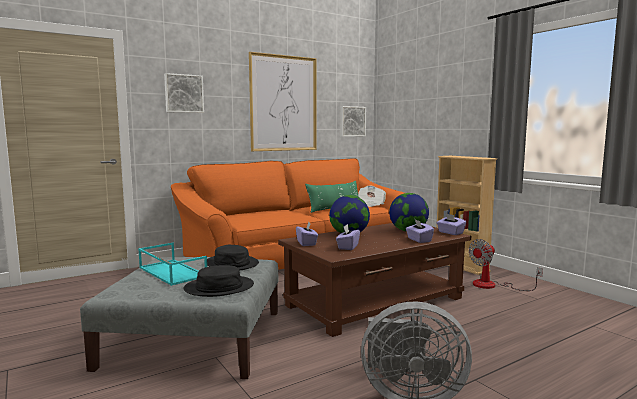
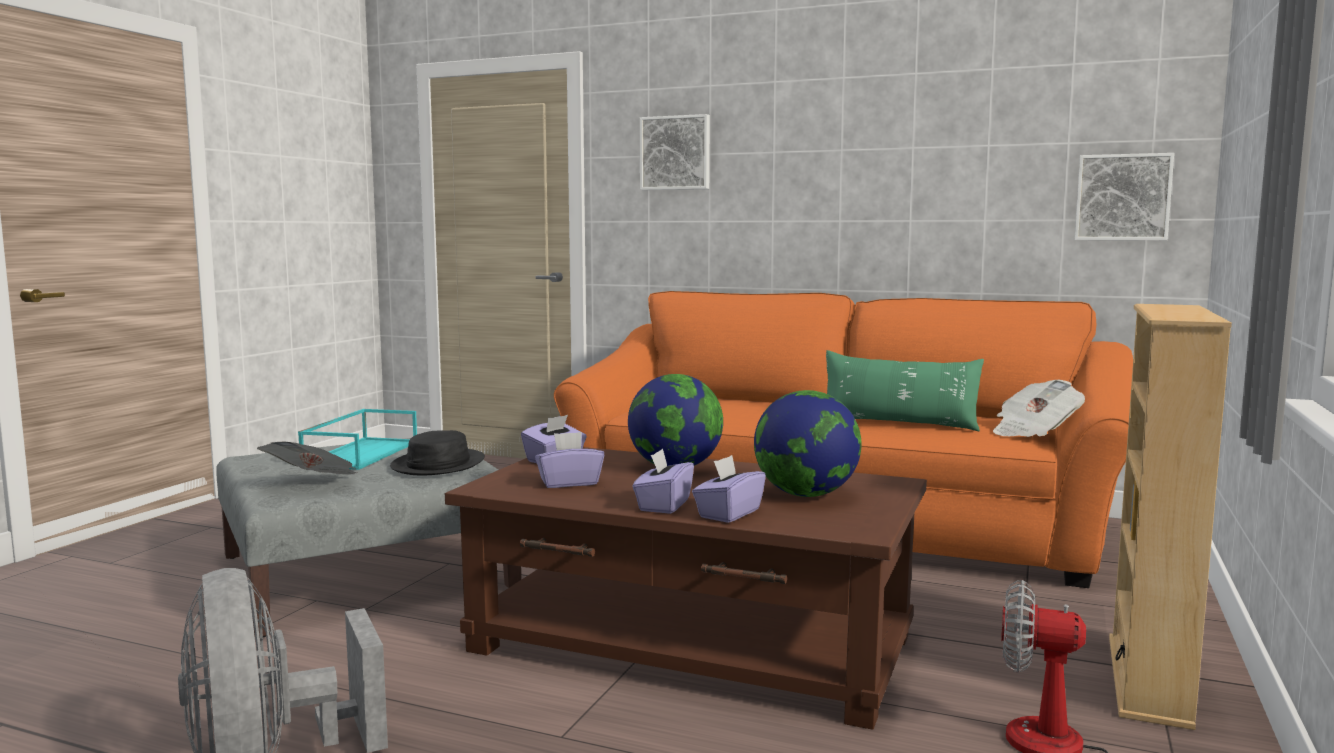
camera: 55 degrees right, 0 degrees up
black hat [184,265,254,297] -> newspaper [257,442,357,474]
picture [249,52,317,151] -> none
purple tissue box [437,214,466,235] -> purple tissue box moved to [632,448,694,514]

